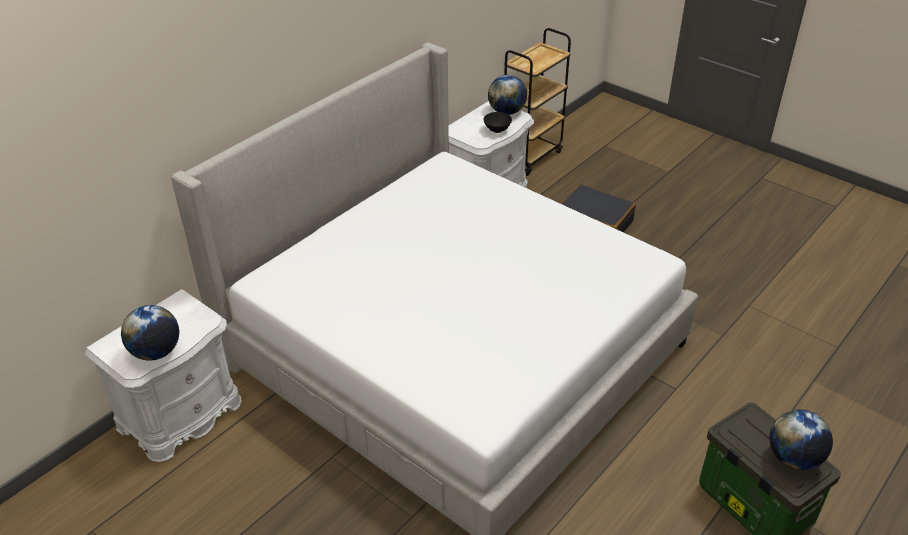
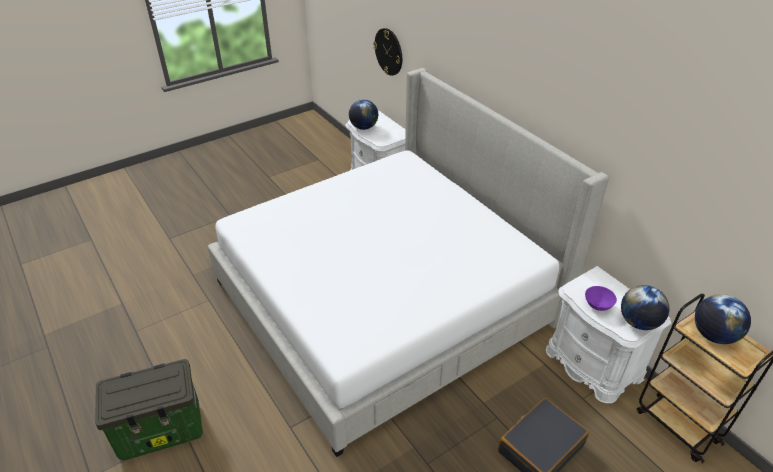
camera: 105 degrees right, 0 degrees up
black bowl [483,112,512,133] -> purple bowl [585,286,617,311]
globe [769,410,833,470] -> globe moved to [695,294,751,344]
none -> wall clock [373,28,402,76]

